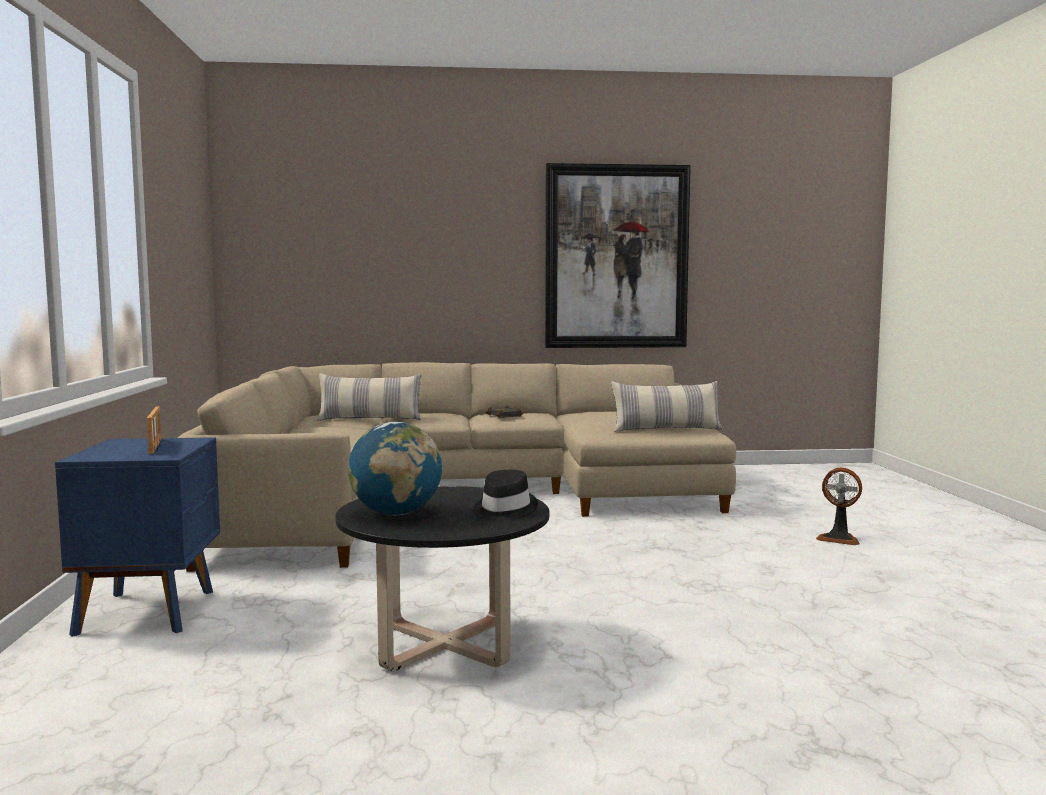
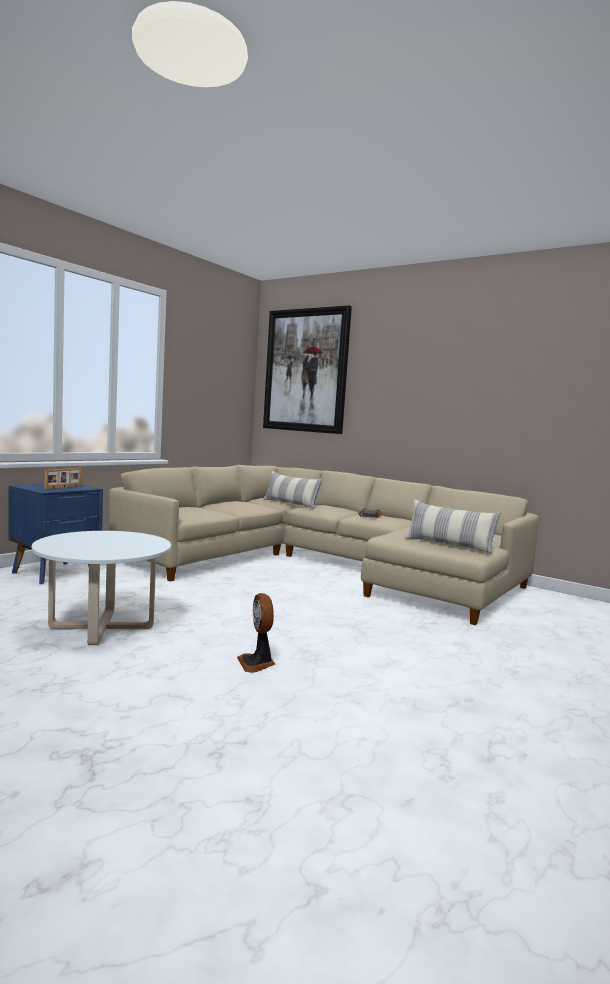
camera: 40 degrees right, 0 degrees up
black coffee table [335,486,549,672] -> white coffee table [32,531,171,645]
globe [348,422,442,515] -> none
black hat [473,470,538,521] -> none
picture [545,163,691,348] -> picture moved to [263,305,352,434]
fan [816,467,862,545] -> fan moved to [237,593,275,673]

